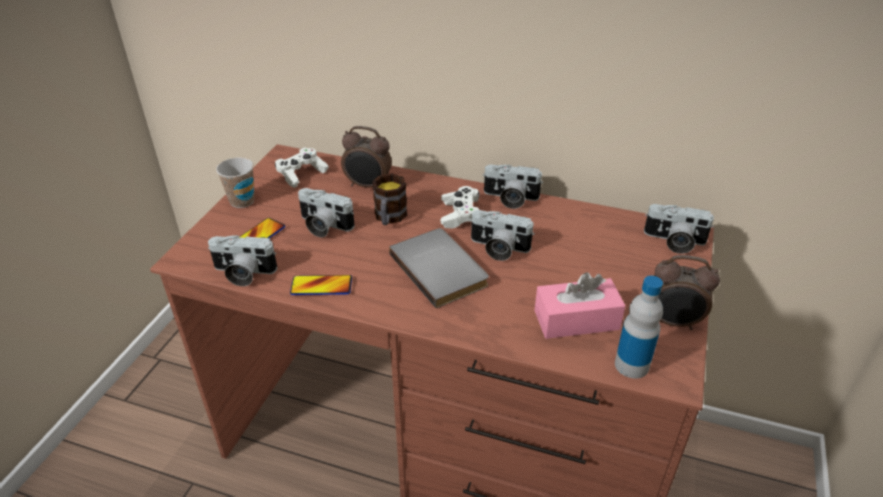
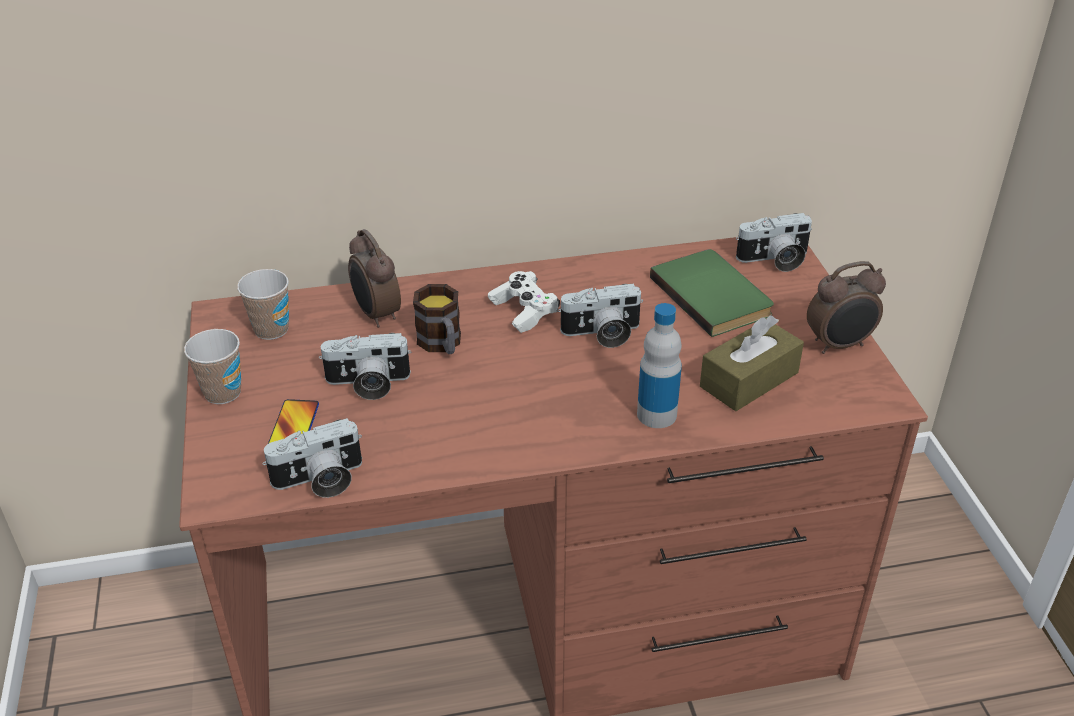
camera: 30 degrees left, 0 degrees up
white game controller [275,148,329,188] -> cup [237,269,289,340]
phone [290,275,352,295] -> none
alarm clock [341,126,392,188] -> alarm clock turned 75 degrees clockwise [348,229,401,328]
grey book [389,228,489,308] -> none
camera [482,164,543,209] -> none
pink tissue box [534,272,626,339] -> brown tissue box [700,315,804,411]
bottle [615,276,663,378] -> bottle moved to [637,303,682,428]
none -> green book [650,249,774,337]

